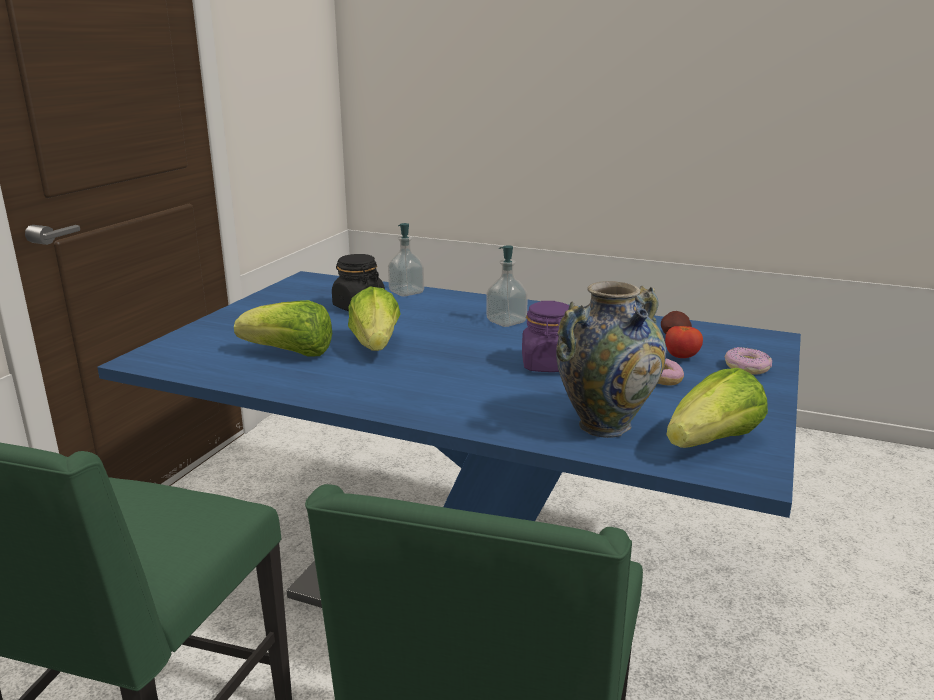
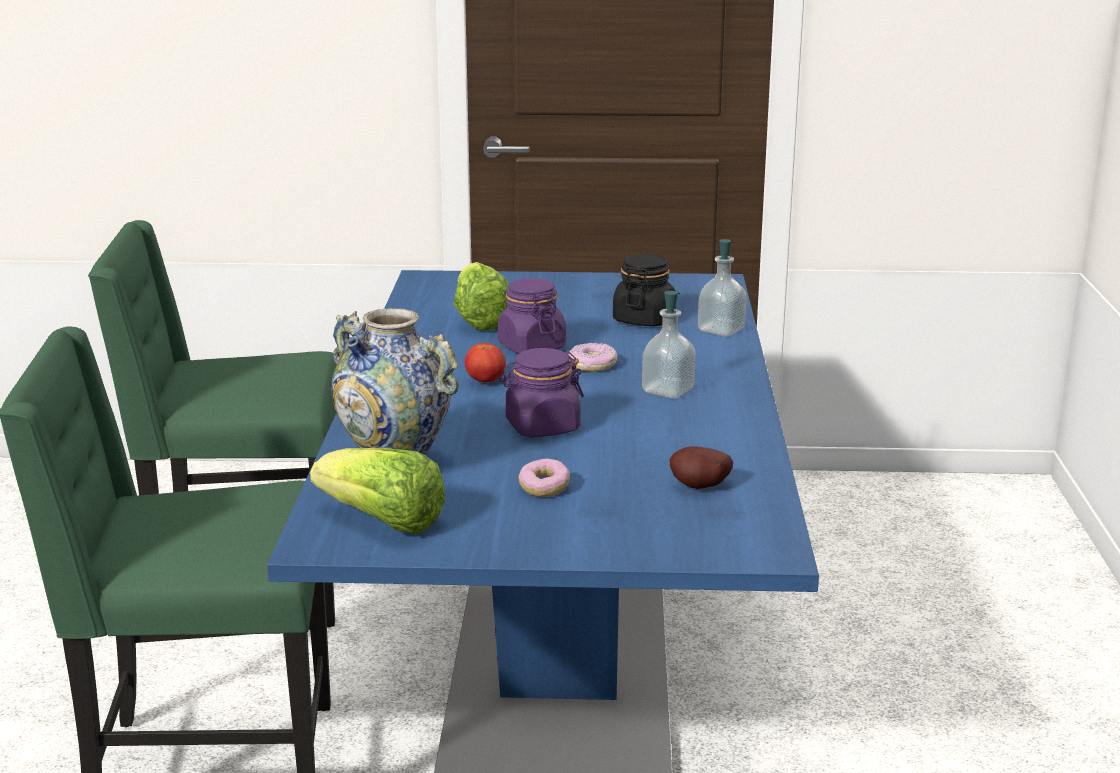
camera: 70 degrees right, 0 degrees up
lettuce [348,286,401,351] -> purple jar [498,278,566,354]
tomato [665,326,703,358] -> tomato moved to [465,343,506,382]
donut [724,347,772,375] -> donut moved to [568,343,617,372]

